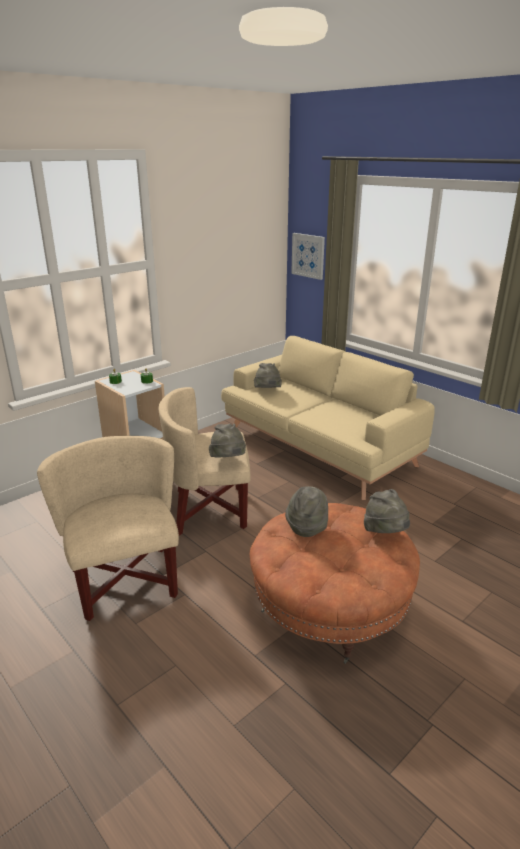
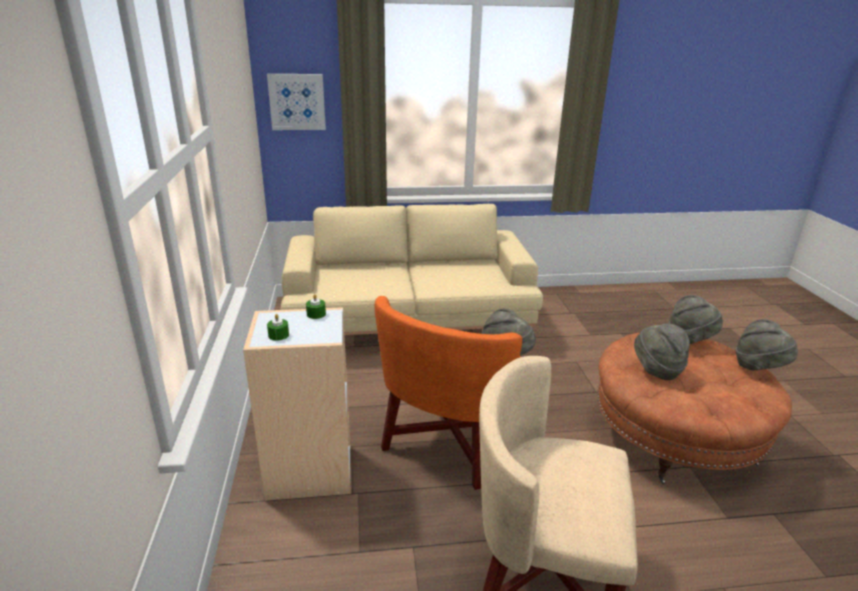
camera: 55 degrees left, 0 degrees up
beige armchair [159,387,251,536] -> orange armchair [375,296,522,490]
grey hat [254,363,282,388] -> grey hat moved to [736,319,798,371]

